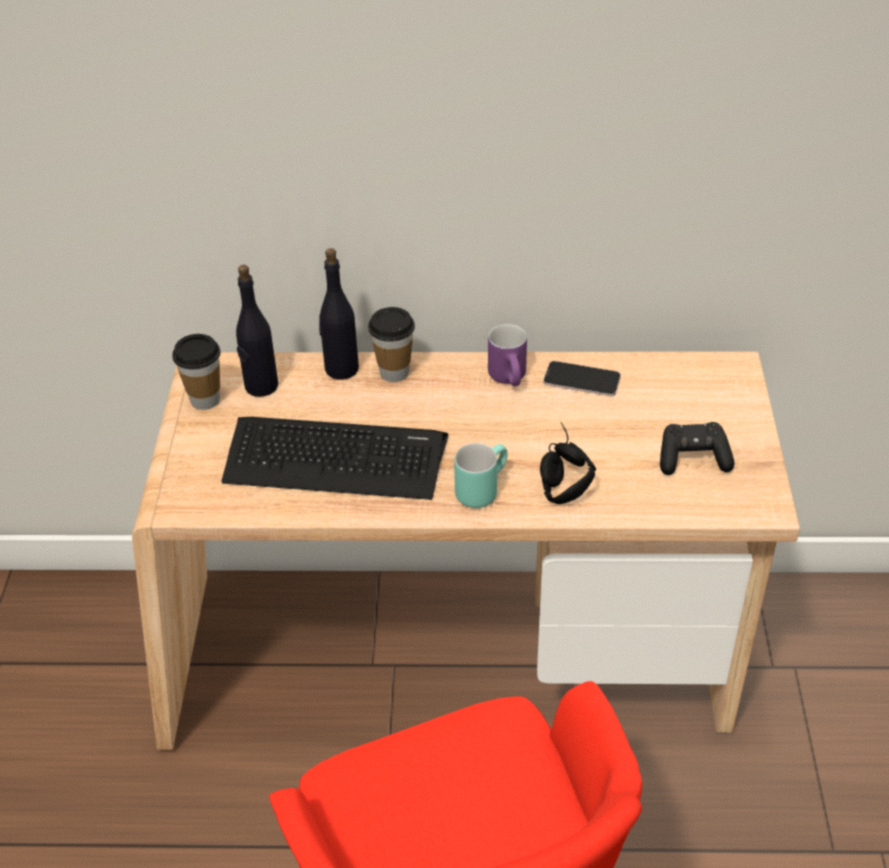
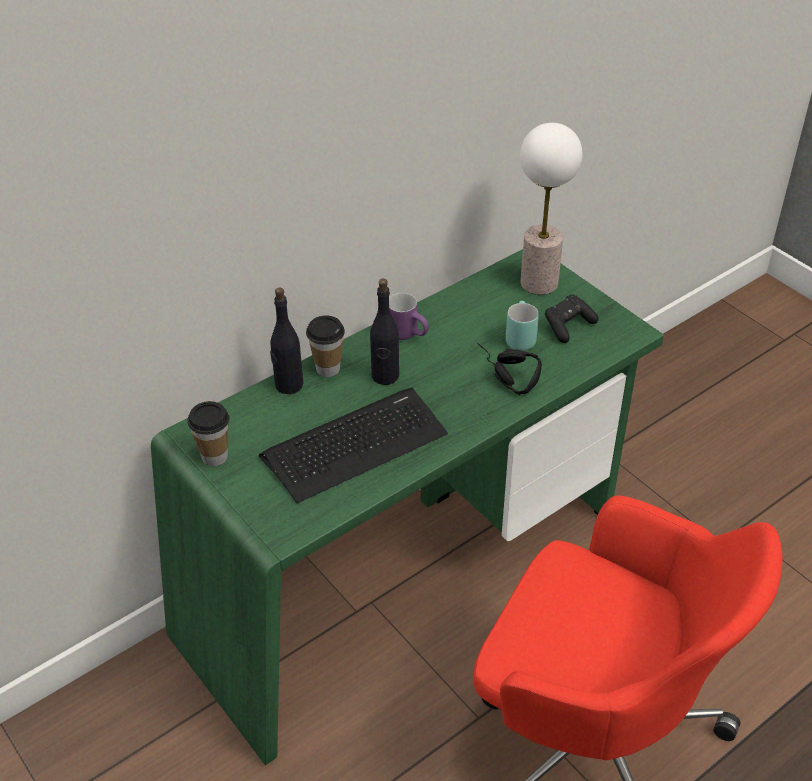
camera: 40 degrees left, 0 degrees up
beige desk [132,351,800,750] -> green desk [151,249,664,765]
black bottle [236,265,278,397] -> black bottle moved to [370,279,399,385]
turquoise mug [454,443,508,508] -> turquoise mug moved to [506,301,539,351]
phone [543,361,621,396] -> none
none -> table lamp [520,123,582,295]

